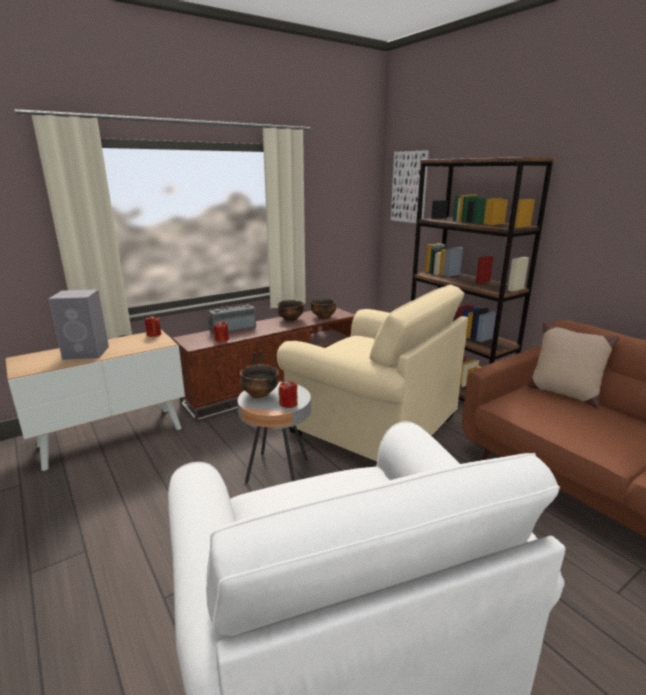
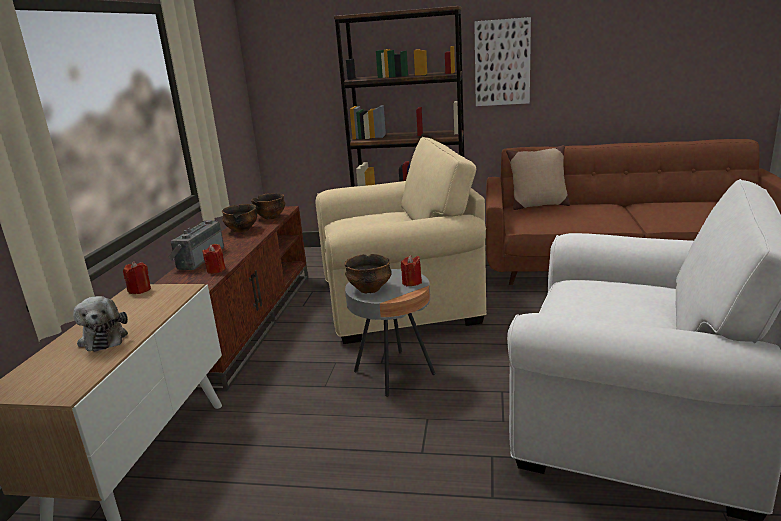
camera: 45 degrees left, 0 degrees up
grey speaker [49,289,109,360] -> plush toy [73,296,128,352]
picture [391,150,429,223] -> picture moved to [474,17,531,106]

